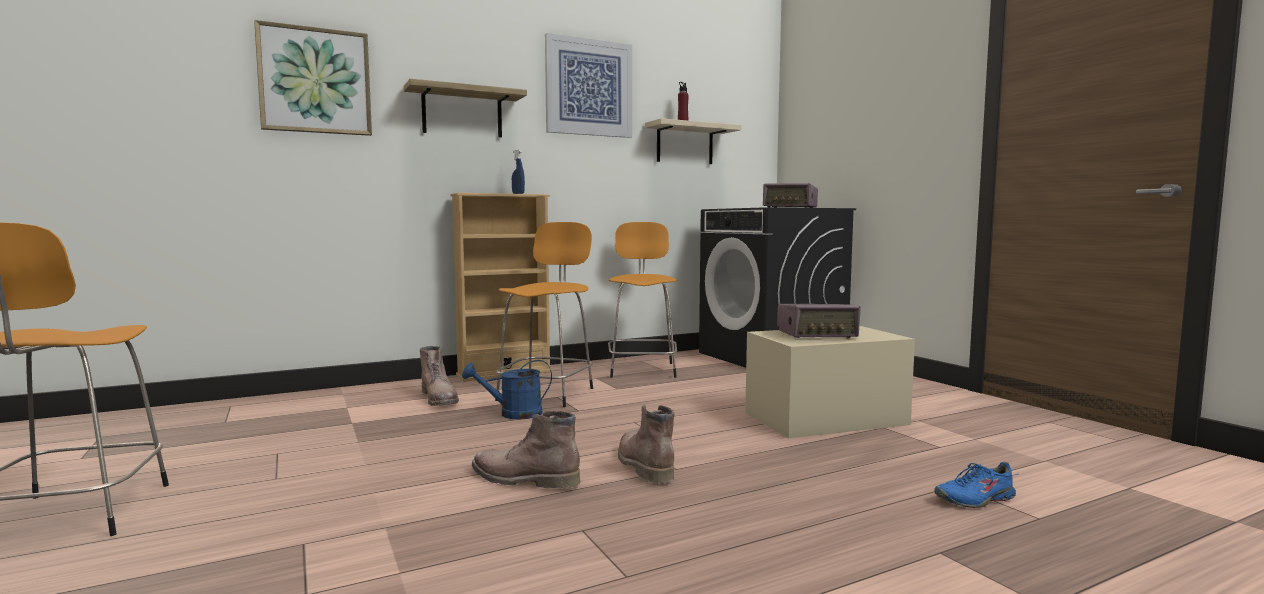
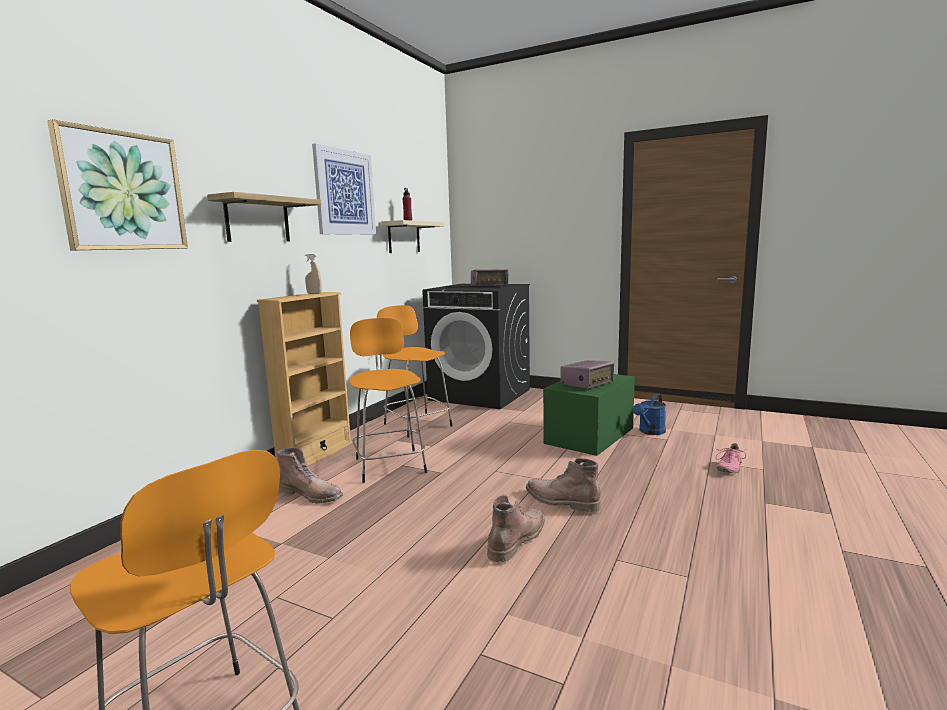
camera: 35 degrees left, 5 degrees up
blue watering can [462,360,552,419] -> blue watering can moved to [633,394,666,435]
brown boot [472,411,581,489] -> brown boot turned 135 degrees clockwise [487,494,545,563]
blue spray bottle [512,150,525,194] -> beige spray bottle [305,254,322,294]
beige storage box [745,326,915,438] -> green storage box [543,374,635,456]
blue shoe [934,461,1018,508] -> pink shoe [716,443,746,473]

